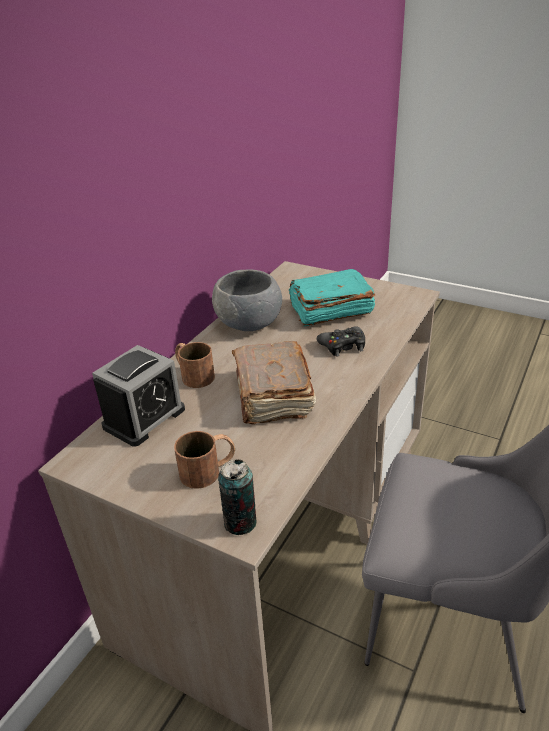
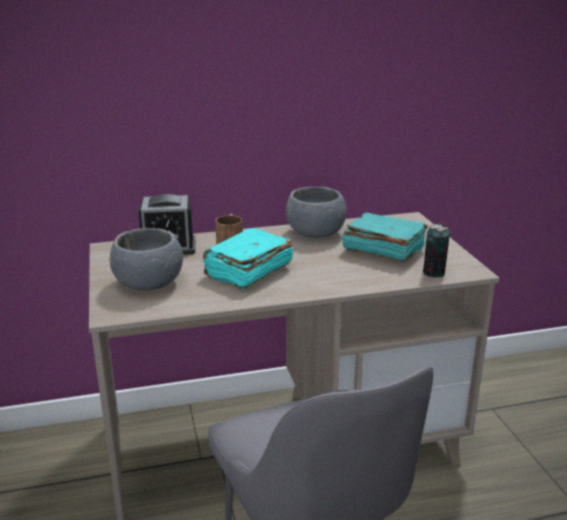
camera: 45 degrees right, 10 degrees down
brown mug [174,431,235,489] -> grey bowl [110,228,183,290]
can [218,459,256,535] -> can moved to [423,224,450,278]
brown book [232,341,316,424] -> turquoise book [203,228,294,290]
black game controller [317,326,365,356] -> none

